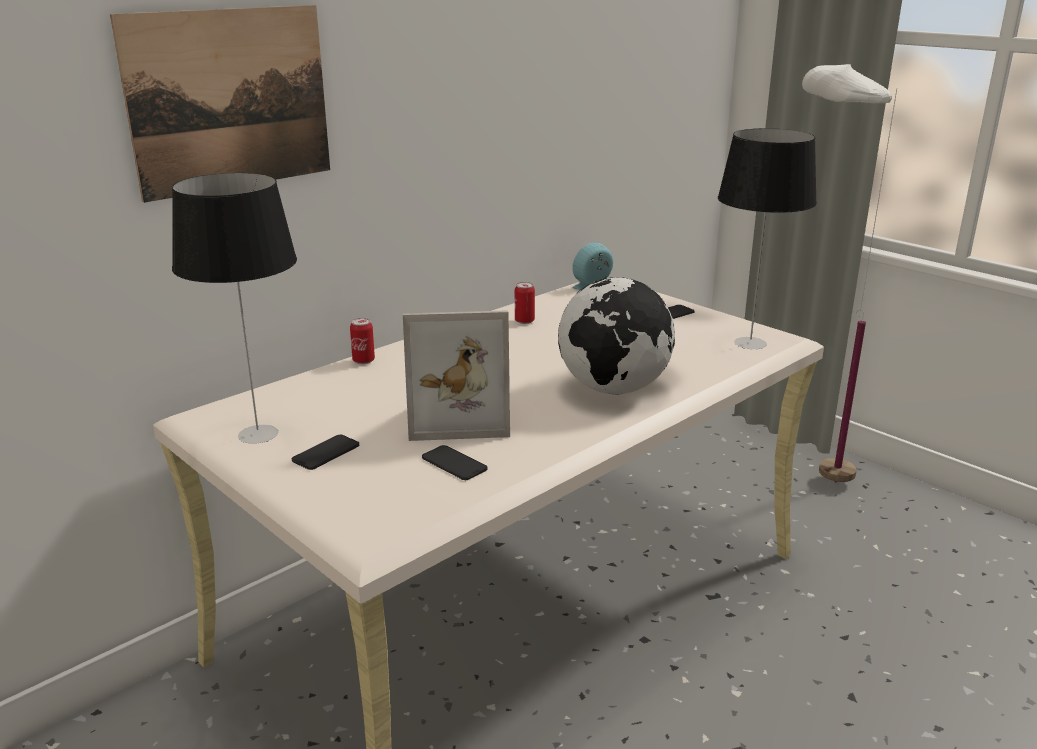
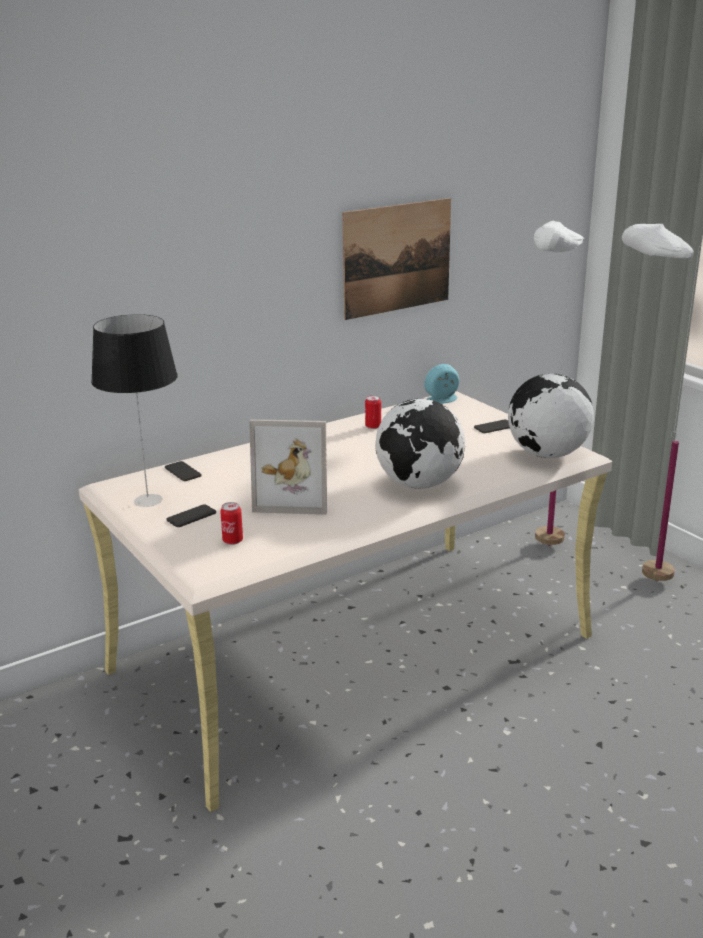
camera: 10 degrees right, 0 degrees up
picture [110,5,330,203] -> picture moved to [343,198,451,320]
can [350,318,375,364] -> can moved to [220,502,243,545]
phone [422,445,487,480] -> phone moved to [165,461,202,481]
table lamp [718,128,817,349] -> globe [508,374,594,458]
none -> white floor lamp [534,221,584,546]

